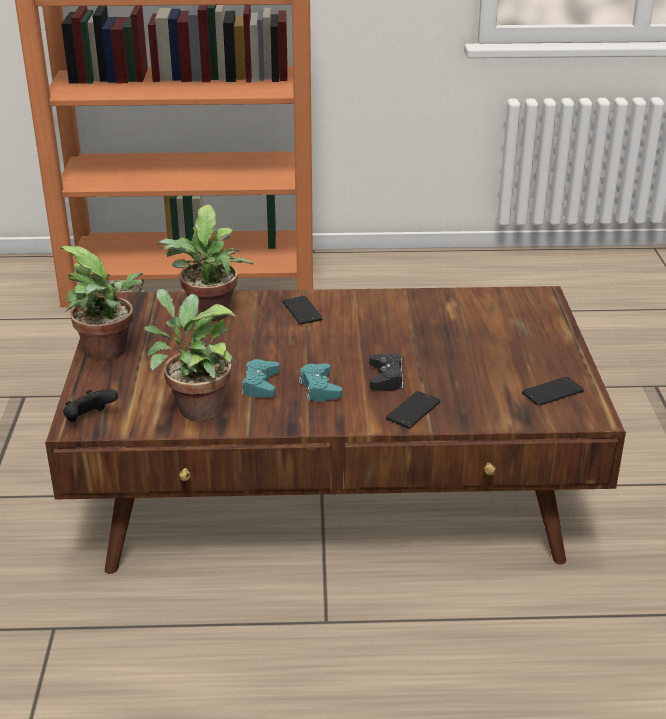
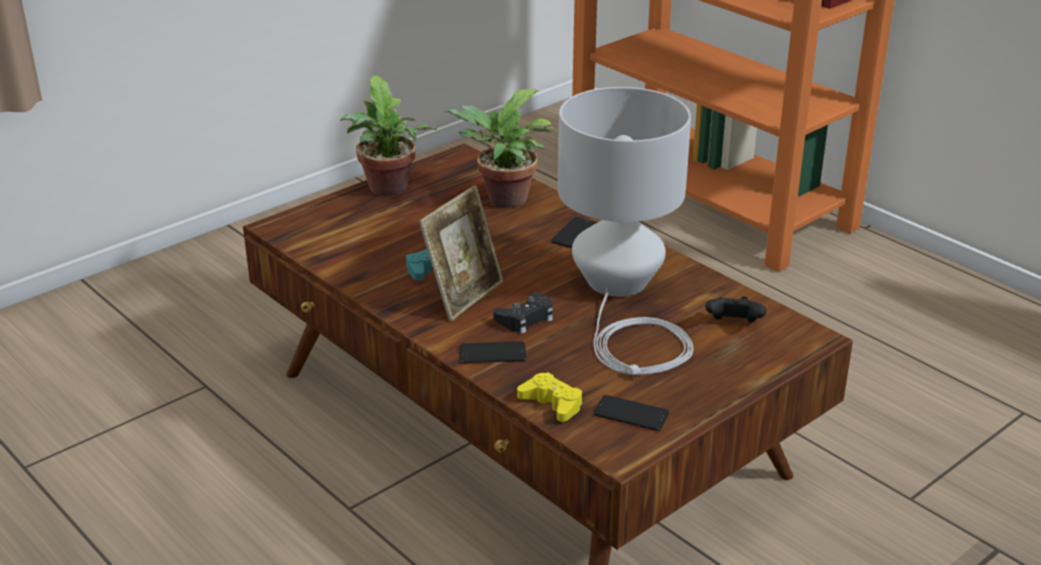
camera: 50 degrees right, 0 degrees up
black game controller [63,389,118,422] -> black game controller moved to [705,296,766,323]
potted plant [144,289,236,421] -> none
turquoise game controller [299,363,342,402] -> picture frame [419,185,503,321]
none -> yellow game controller [517,372,582,422]
none -> white table lamp [558,87,693,379]

